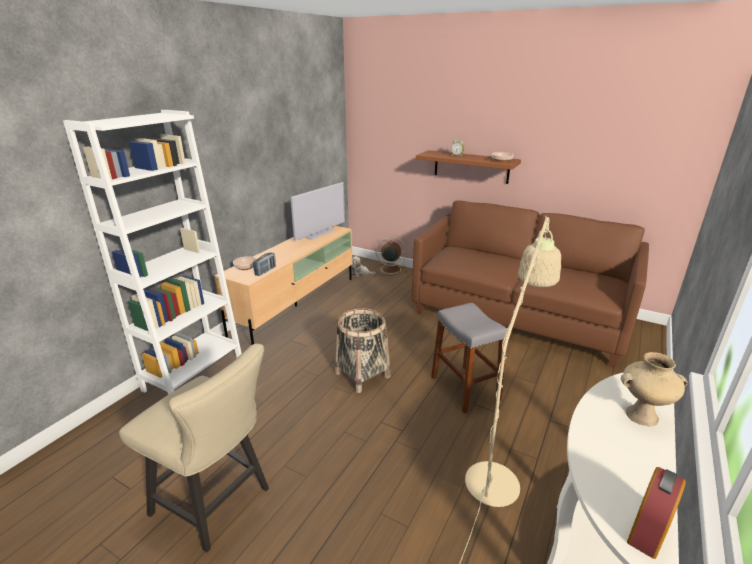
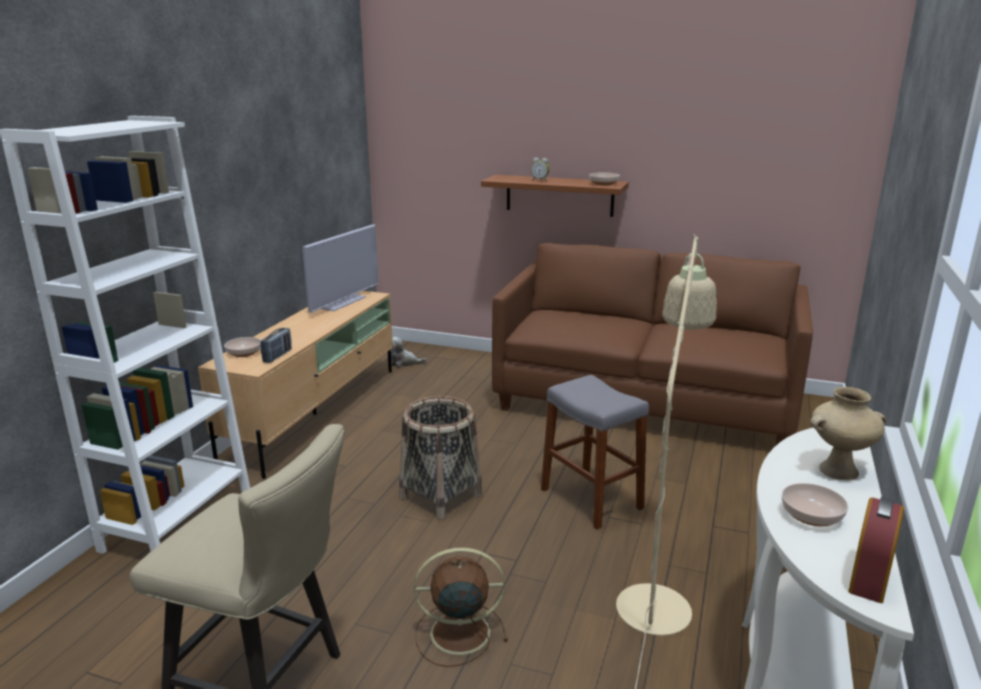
camera: 10 degrees left, 5 degrees down
brown fan [375,237,407,276] -> brown fan moved to [414,547,508,667]
none -> bowl [782,483,848,526]

